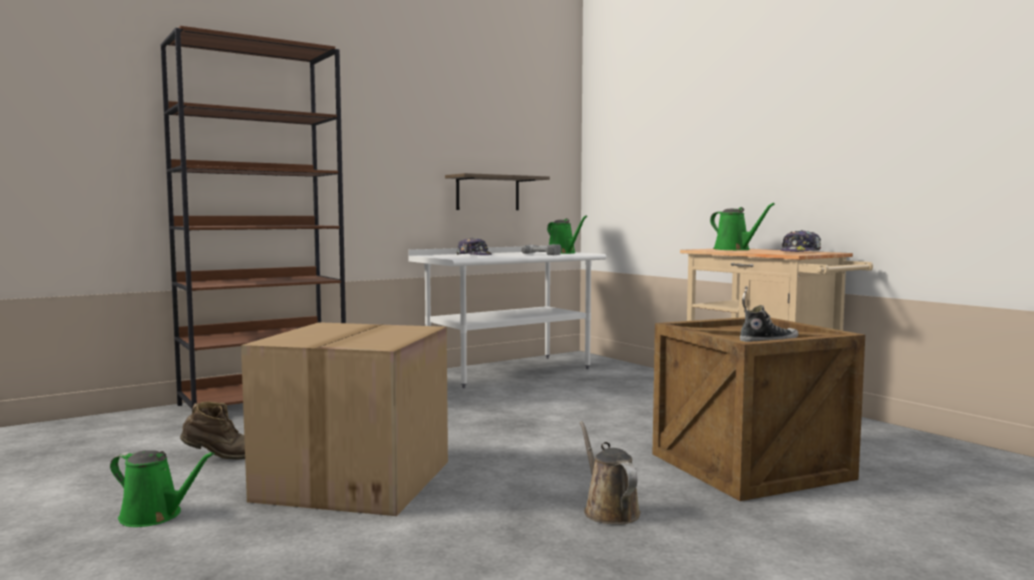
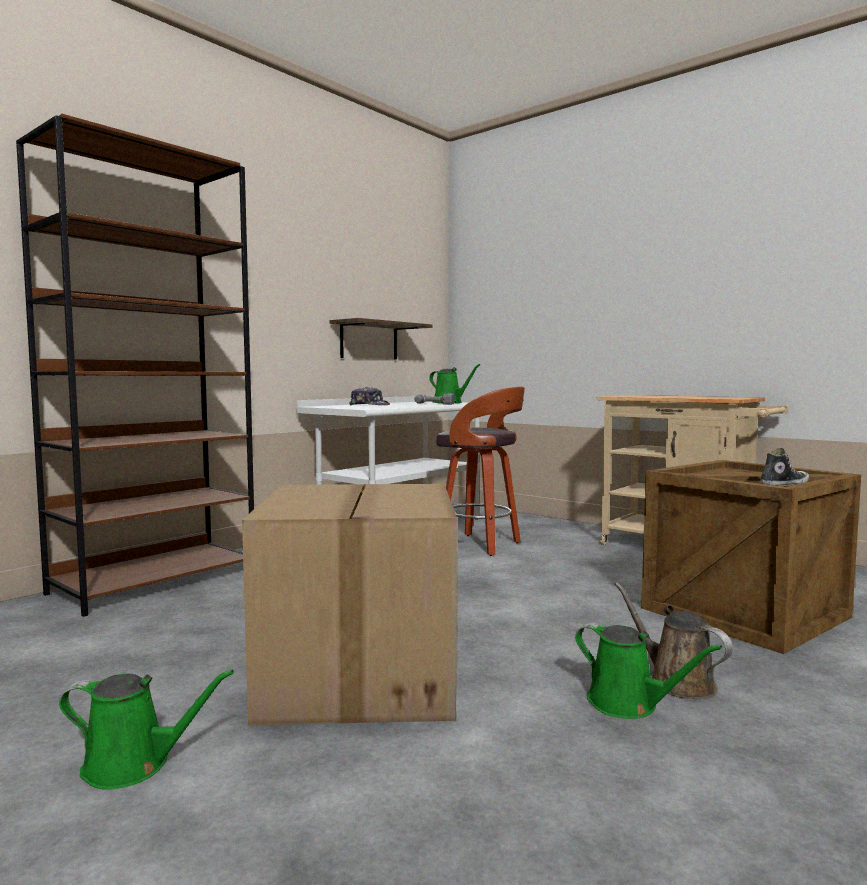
camera: 15 degrees left, 0 degrees up
brown boot [180,401,245,460] -> none
green watering can [710,203,775,250] -> green watering can moved to [575,623,723,719]
cap [780,230,821,252] -> none
none -> stool [436,387,525,556]

